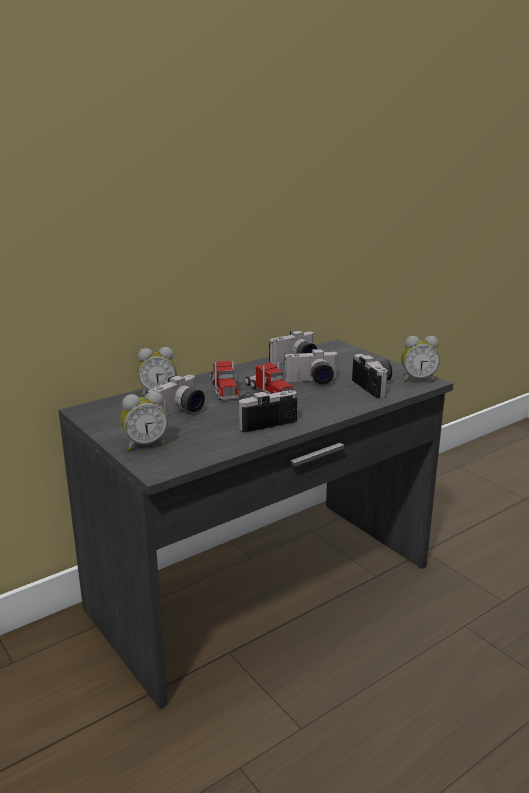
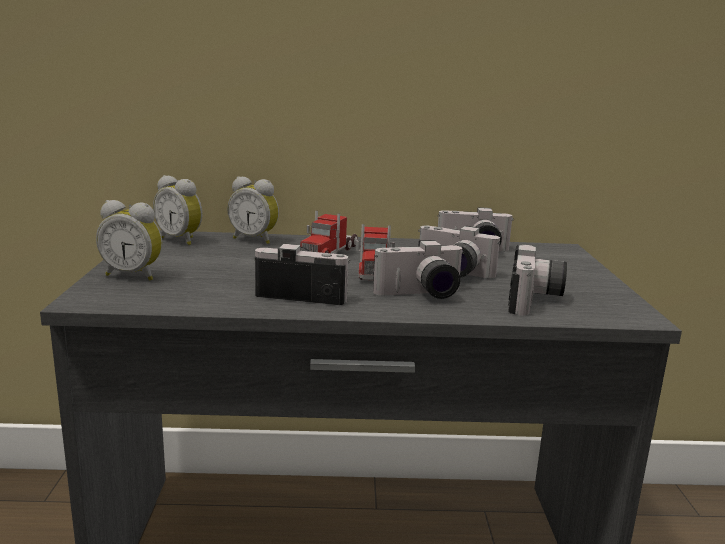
camera: 35 degrees right, 5 degrees down
camera [148,375,205,416] -> camera moved to [373,240,464,299]
alarm clock [401,336,440,382] -> alarm clock moved to [153,175,202,245]

